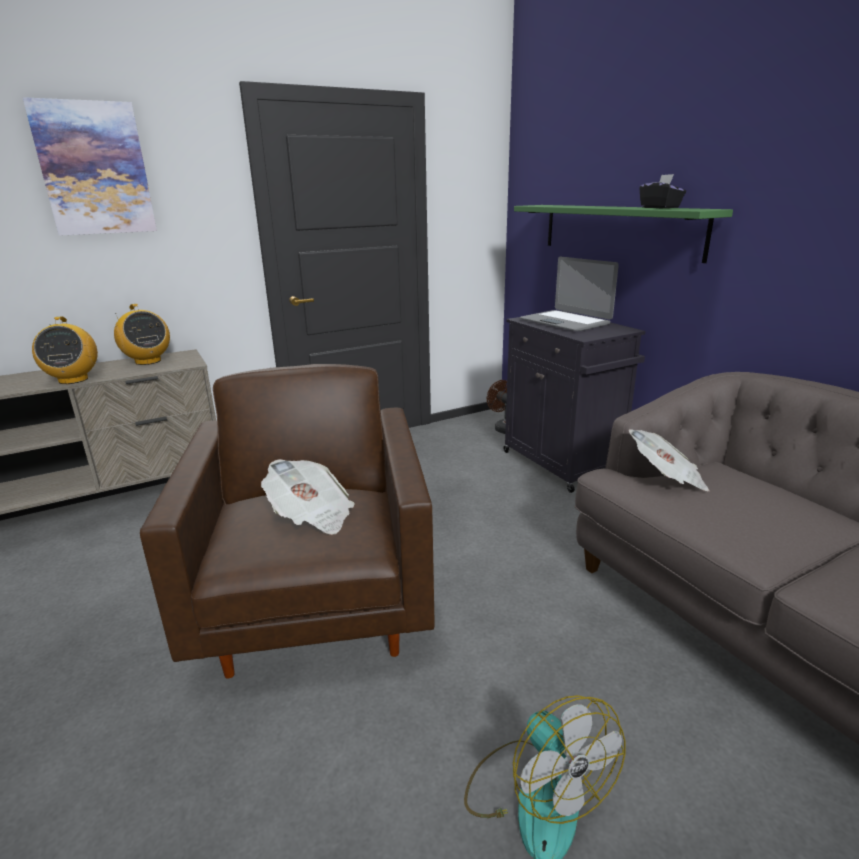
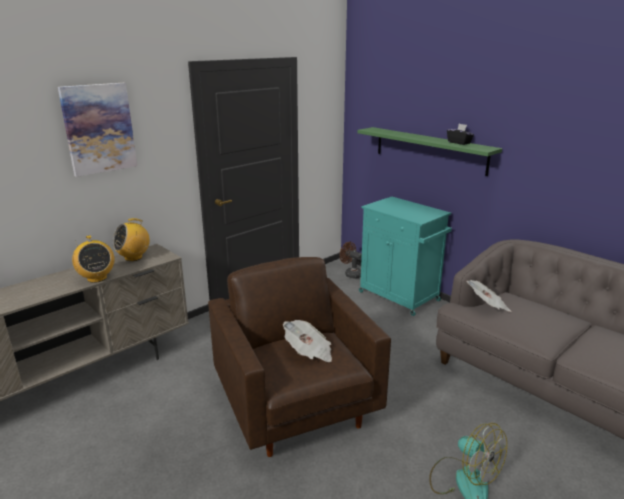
camera: 15 degrees left, 0 degrees up
radio [114,304,170,365] -> radio turned 105 degrees clockwise [113,218,150,261]
black cabinet [503,311,646,493] -> turquoise cabinet [359,197,452,316]
laptop [520,257,619,331] -> none

